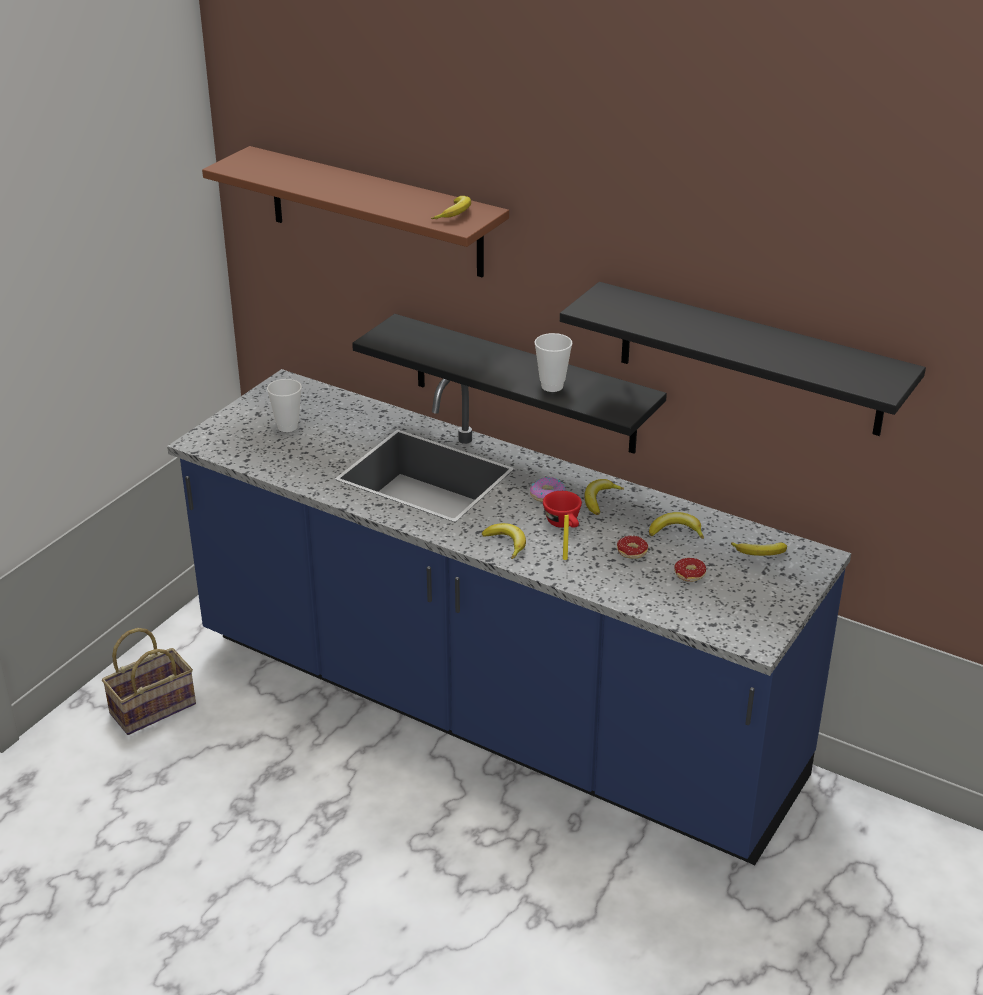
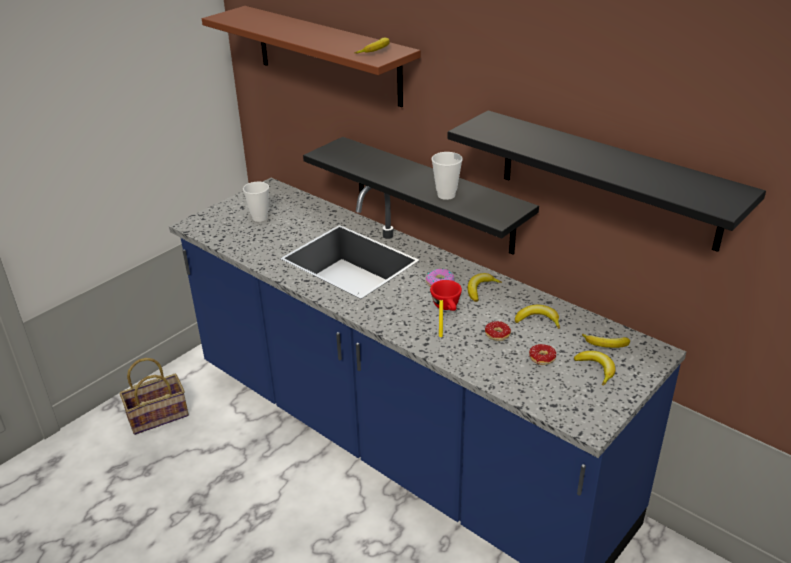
camera: 10 degrees right, 0 degrees up
banana [482,523,526,559] -> banana moved to [574,351,615,385]

